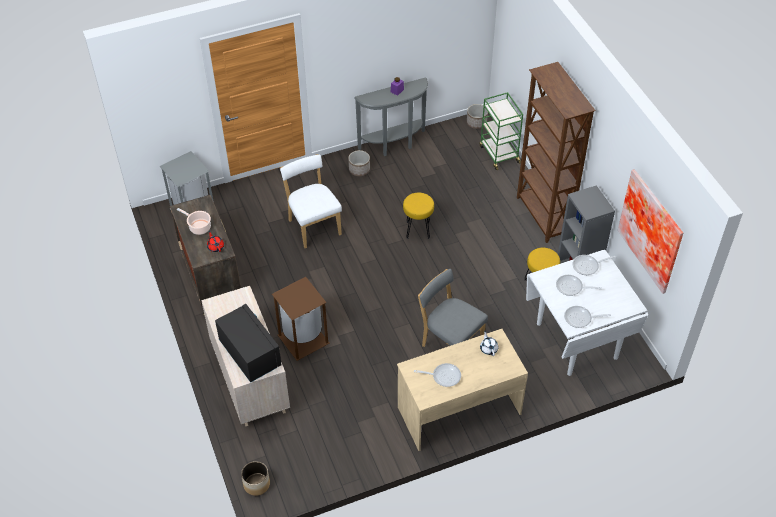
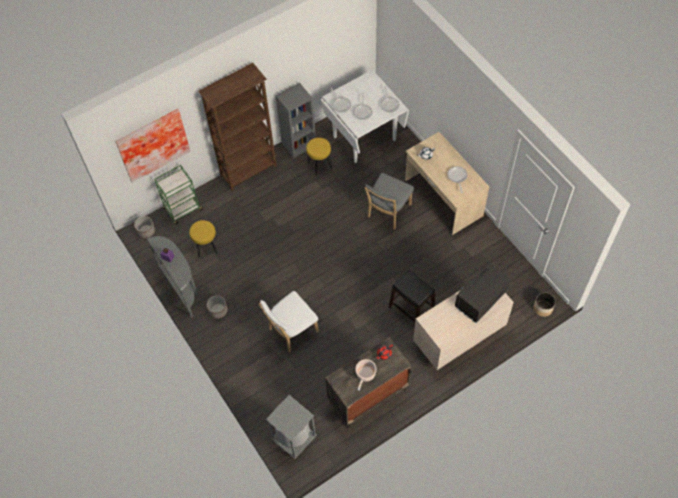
camera: 100 degrees left, 10 degrees up
brown trash can [272,277,329,361] -> black stool [389,270,435,323]
yellow stool [403,193,434,239] -> yellow stool moved to [189,220,218,257]
picture [618,169,683,294] -> picture moved to [115,109,191,183]

